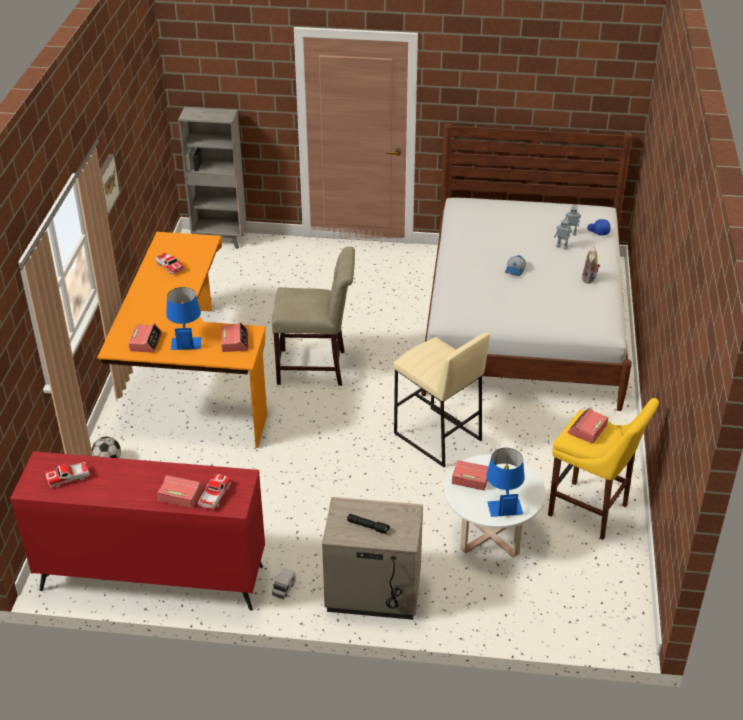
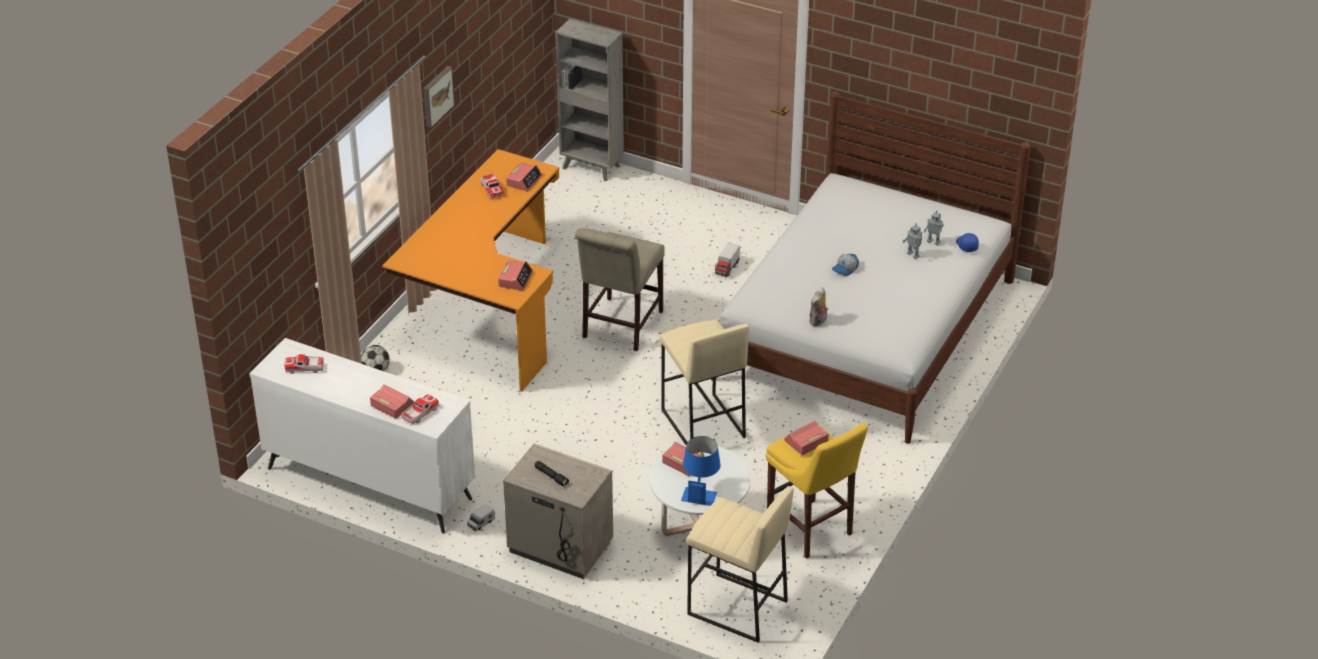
camera: 20 degrees right, 0 degrees up
red dresser [10,451,265,611] -> white dresser [249,338,475,533]
alarm clock [128,324,162,353] -> alarm clock moved to [506,163,542,191]
blue table lamp [166,287,201,350] -> none
beige chair [272,247,355,386] -> beige chair turned 90 degrees clockwise [575,228,665,351]
plush toy [582,247,600,284] -> plush toy moved to [809,287,828,326]
none -> beige stool [686,486,794,643]
none -> toy truck [715,243,740,277]

